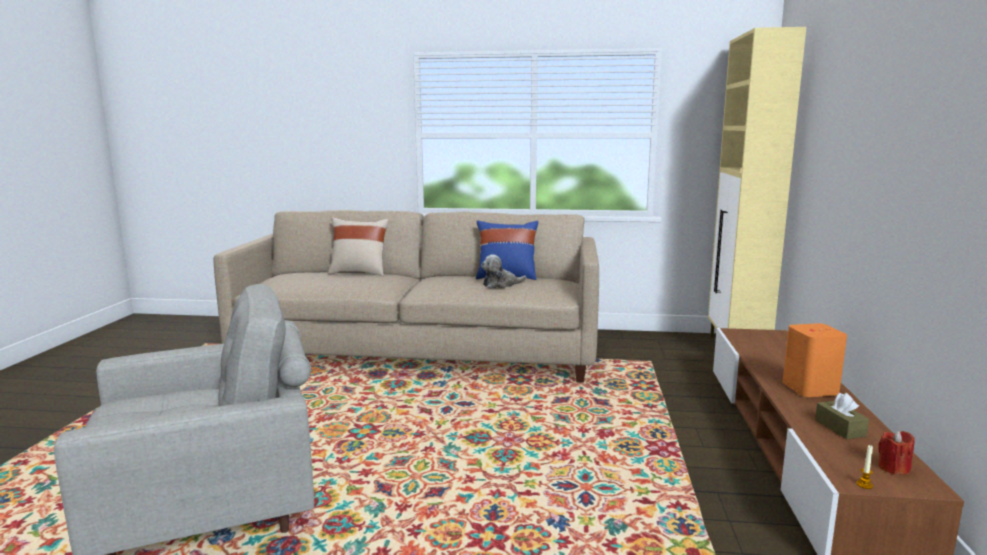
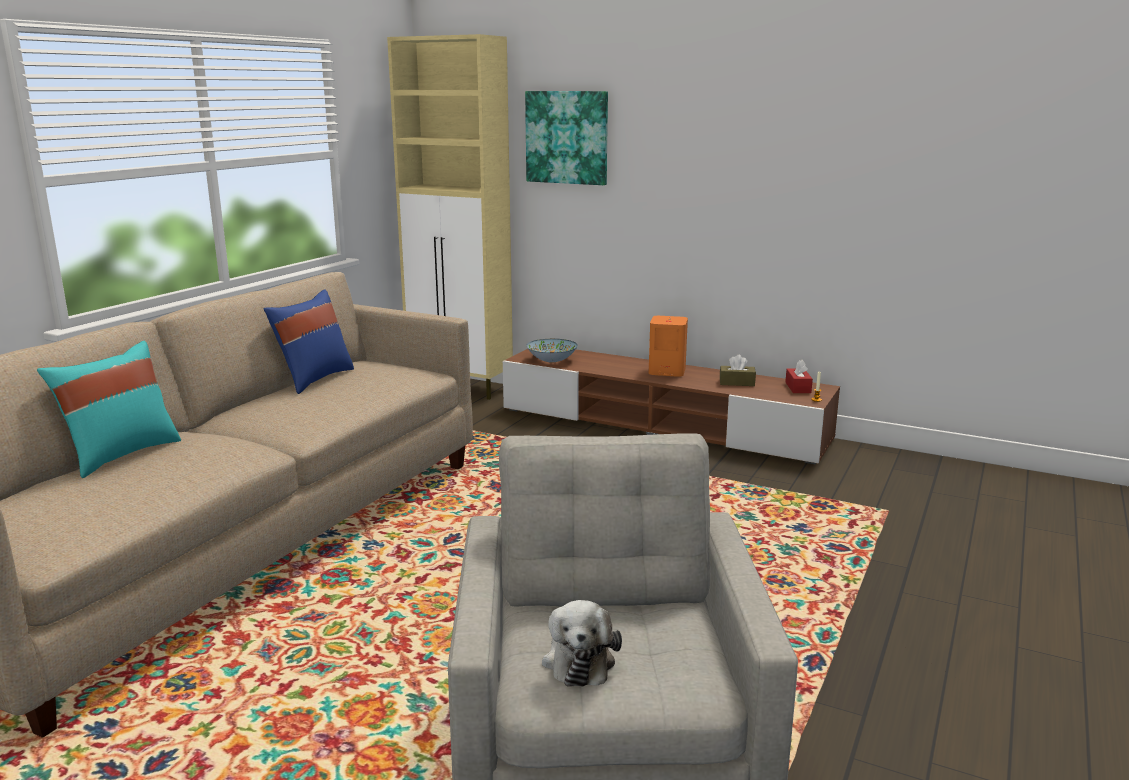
camera: 70 degrees left, 5 degrees up
beige pillow [328,217,389,276] -> turquoise pillow [37,341,181,478]
plush toy [481,255,527,288] -> plush toy moved to [542,600,622,687]
red candle [878,430,915,475] -> red tissue box [785,360,813,393]
none -> picture [525,91,608,185]
none -> bowl [526,339,578,363]

